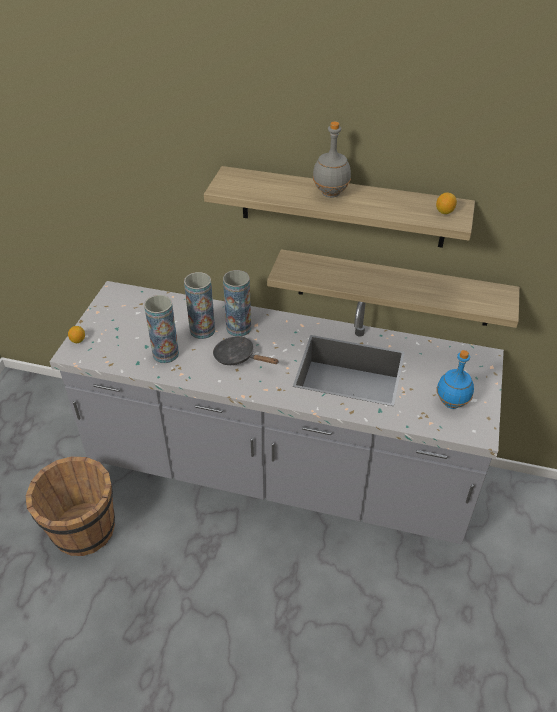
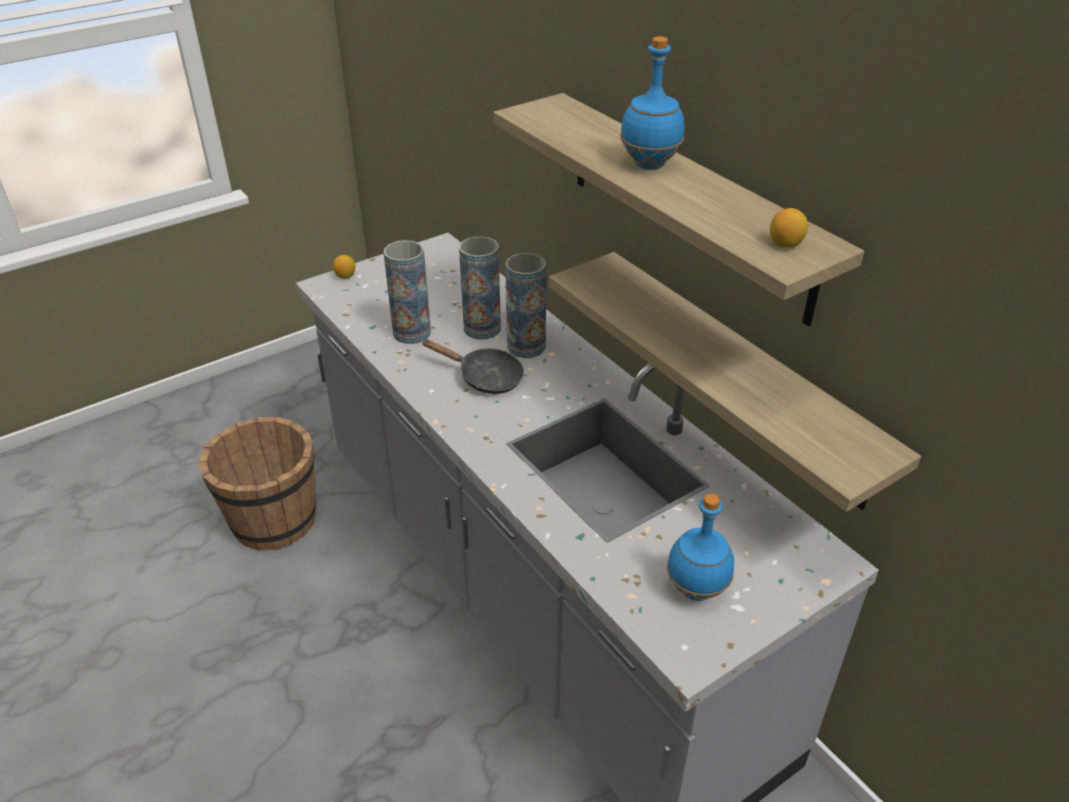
camera: 40 degrees right, 5 degrees down
black frying pan [213,336,278,365] -> black frying pan turned 135 degrees clockwise [422,339,524,394]
grey bottle [313,122,351,198] -> blue bottle [620,36,685,170]

